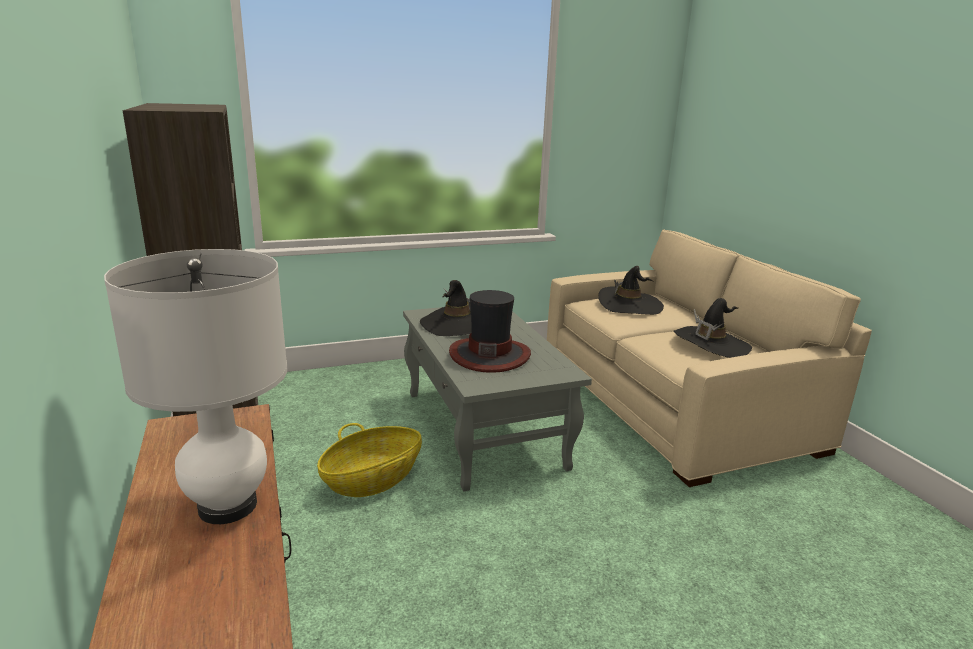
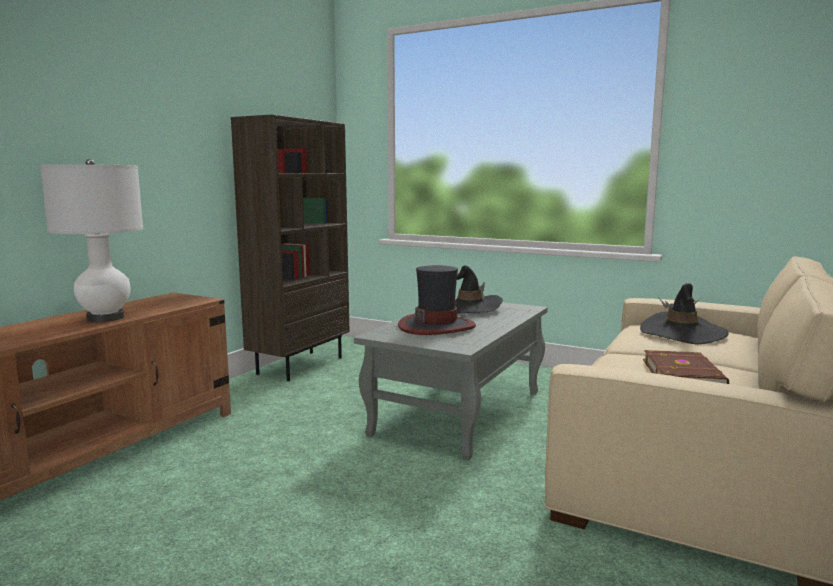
camera: 50 degrees right, 10 degrees down
basket [317,423,422,497] -> none
black hat [673,298,752,358] -> brown book [643,350,729,384]

